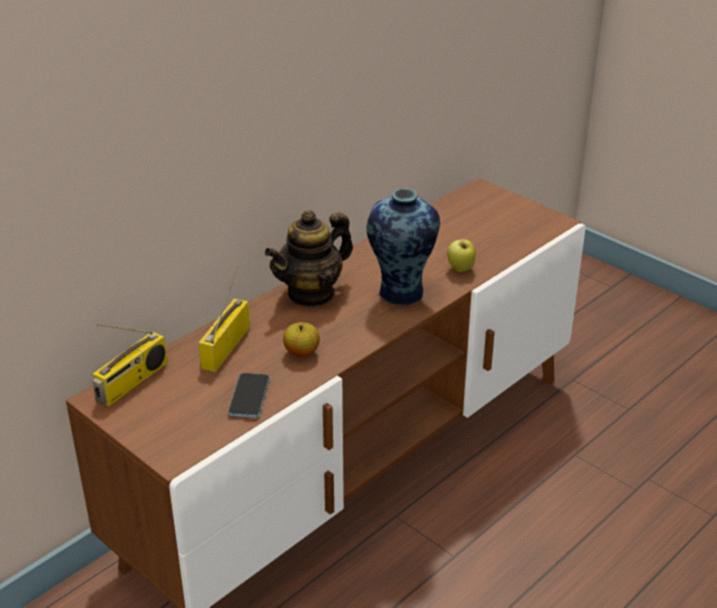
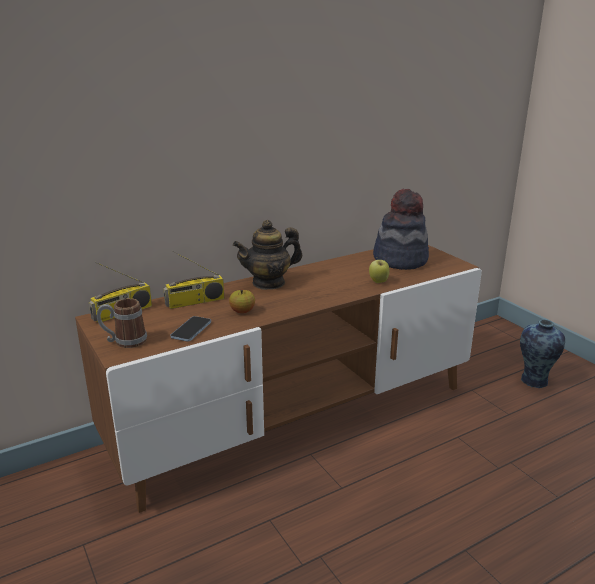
camera: 15 degrees right, 10 degrees down
radio [198,266,250,372] -> radio turned 150 degrees counterclockwise [163,251,224,309]
vase [366,188,440,306] -> vase moved to [520,319,565,388]
none -> mug [97,298,147,348]
none -> hat [373,189,429,270]

